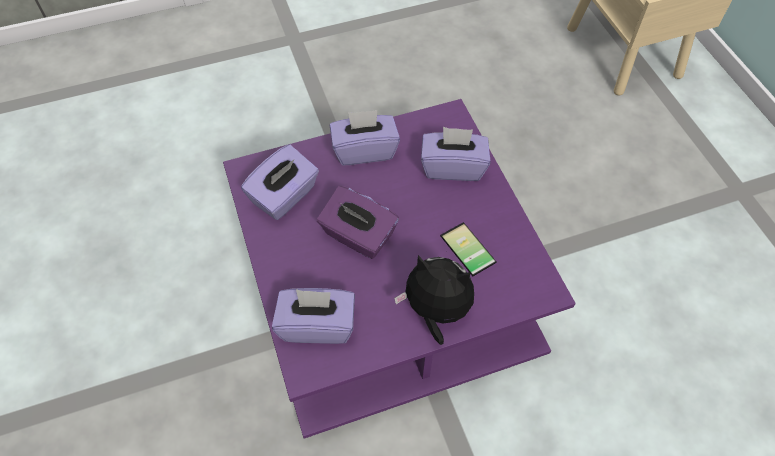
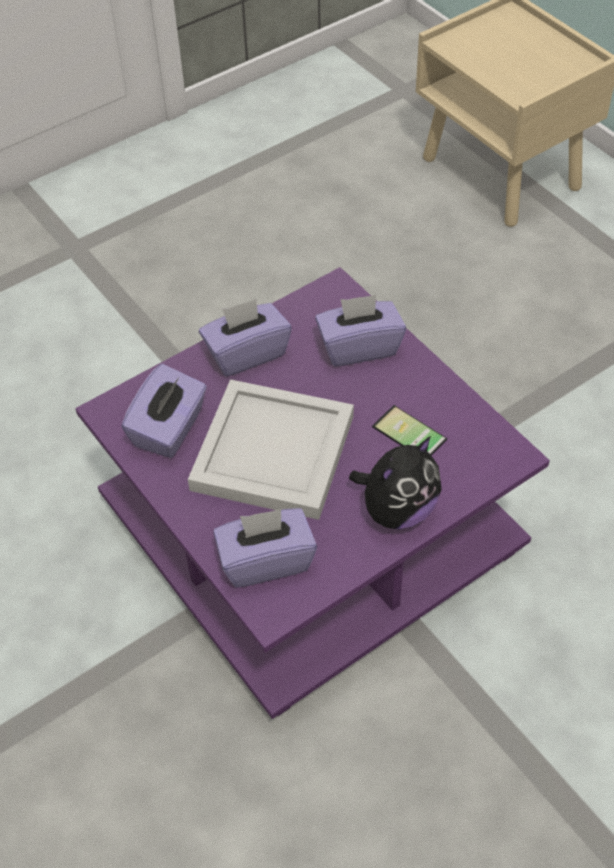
camera: 15 degrees left, 5 degrees down
purple tissue box [317,186,399,259] -> white tray [188,379,354,520]
plush toy [394,255,474,345] -> plush toy turned 135 degrees clockwise [349,436,442,529]

